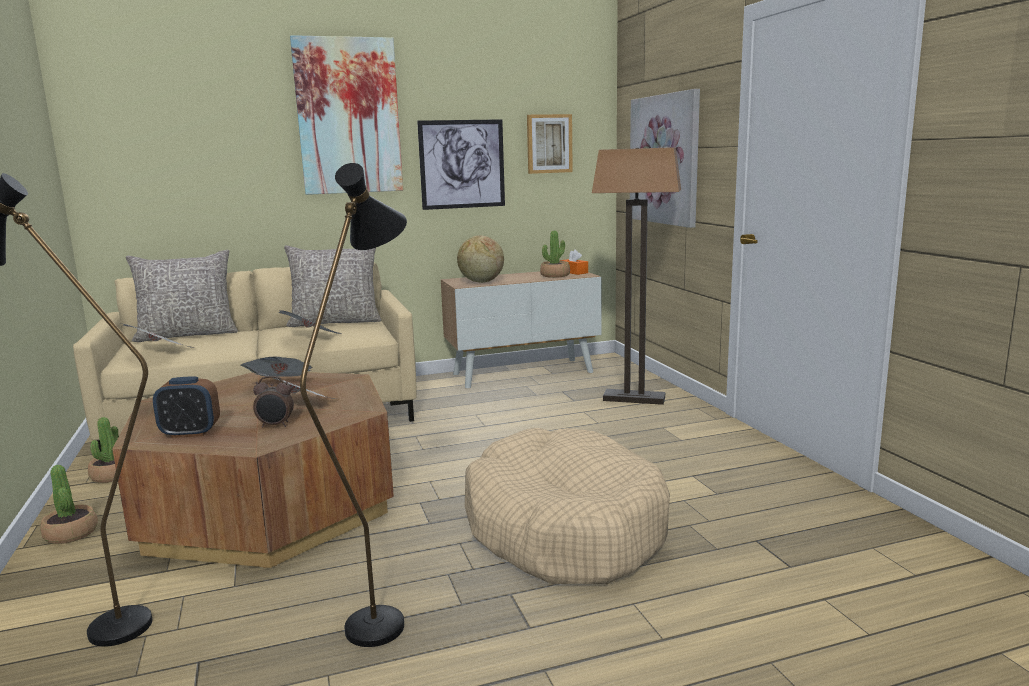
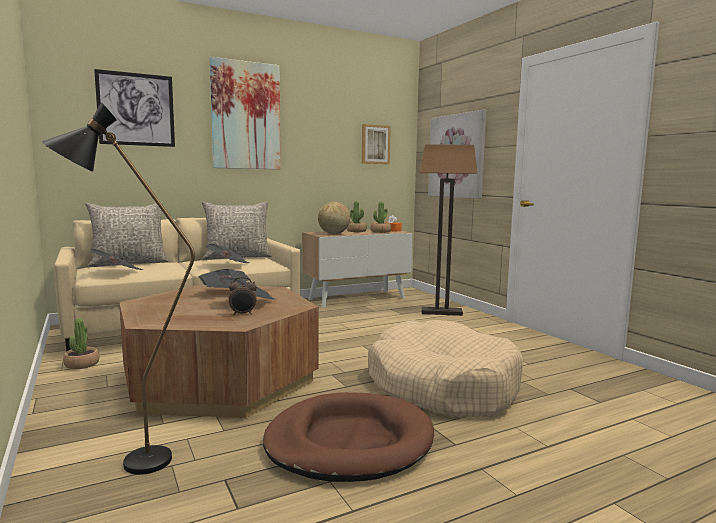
camera: 10 degrees left, 5 degrees down
potted plant [40,465,98,544] -> potted plant moved to [347,201,367,232]
alarm clock [153,377,220,438] -> none
black floor lamp [300,163,407,647] -> brown dog bed [263,392,434,482]
picture [417,119,505,210] -> picture moved to [94,69,175,147]

